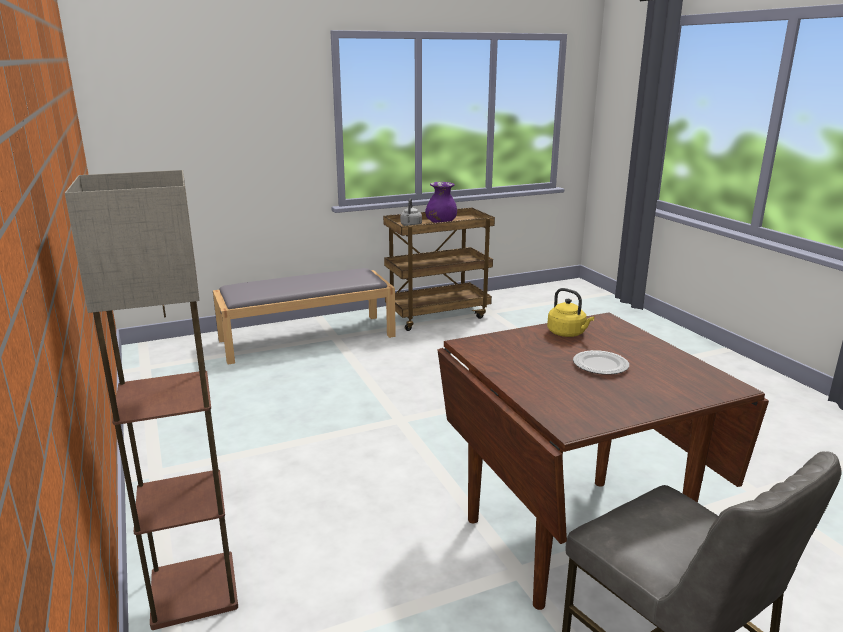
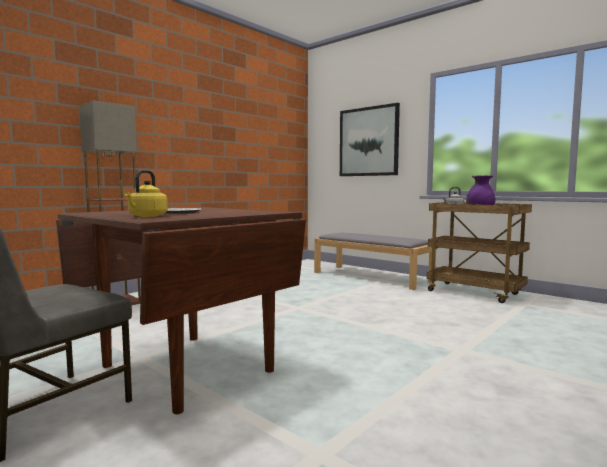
camera: 65 degrees right, 15 degrees down
yellow kettle [547,288,594,337] -> yellow kettle moved to [124,170,168,217]
none -> picture [340,103,400,176]

